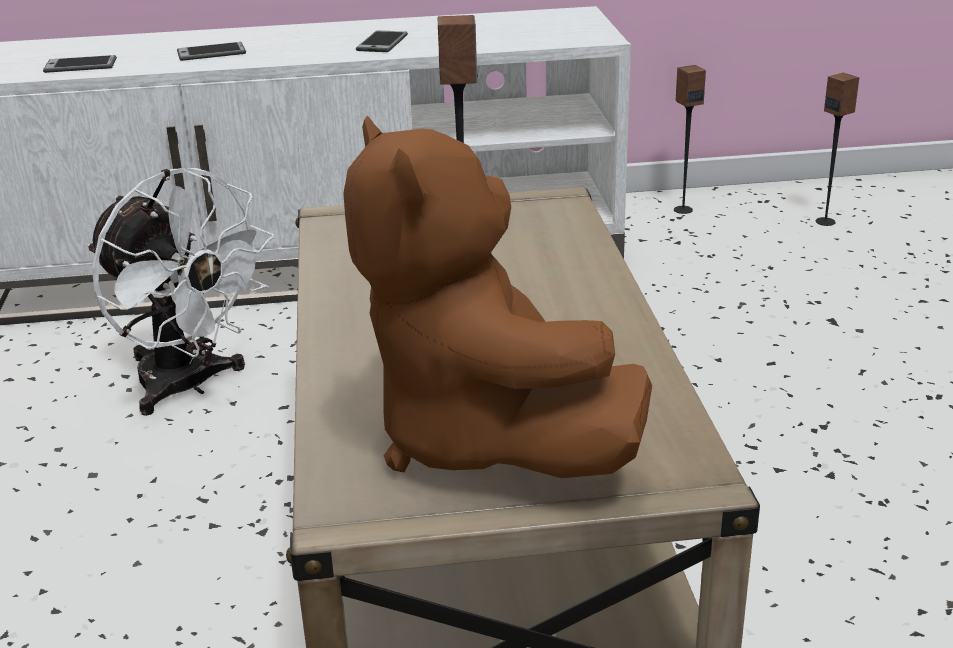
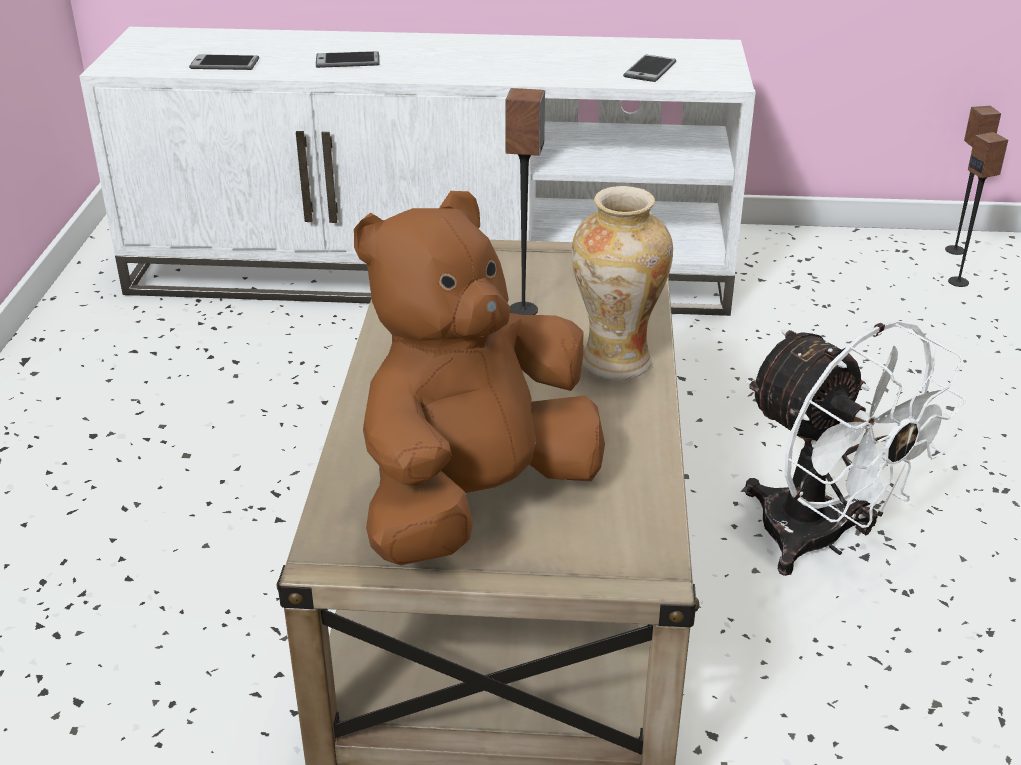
camera: 10 degrees right, 5 degrees up
white fan [87,168,274,416] -> white fan moved to [745,321,966,576]
brown plush toy [343,116,652,478] -> brown plush toy turned 60 degrees clockwise [354,191,605,565]
phone [356,31,408,52] -> phone moved to [623,55,676,82]
speaker [674,65,706,214] -> speaker moved to [945,106,1001,255]
none -> vase [572,186,673,380]

